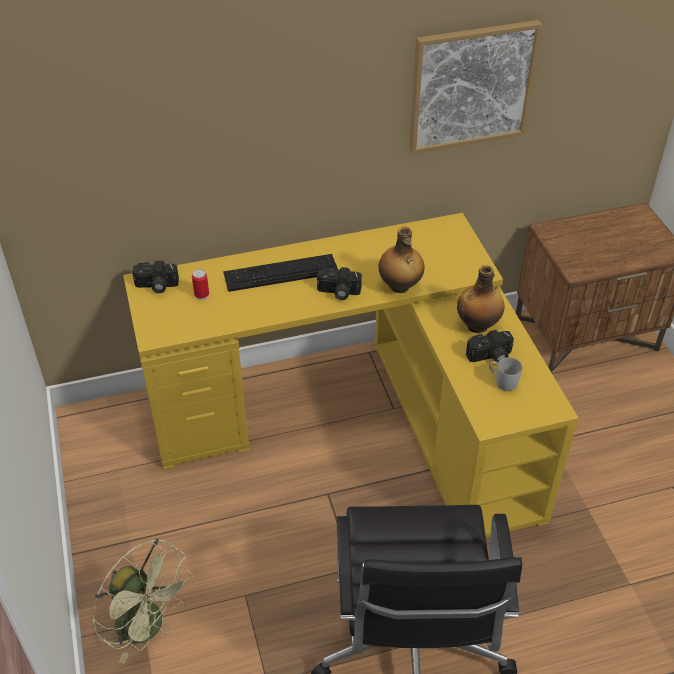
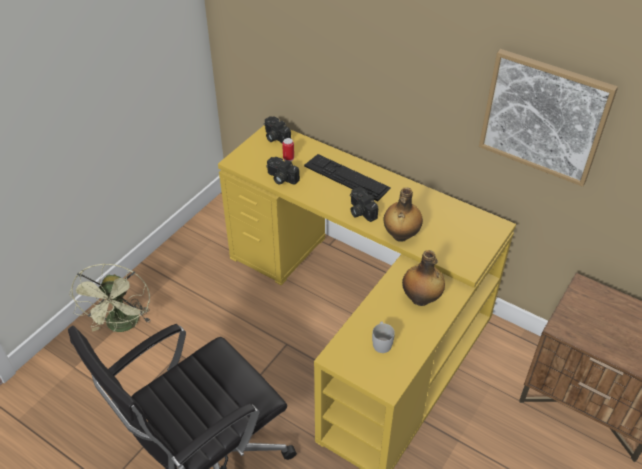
camera: 50 degrees right, 0 degrees up
camera [466,330,514,362] -> camera moved to [266,157,300,185]

